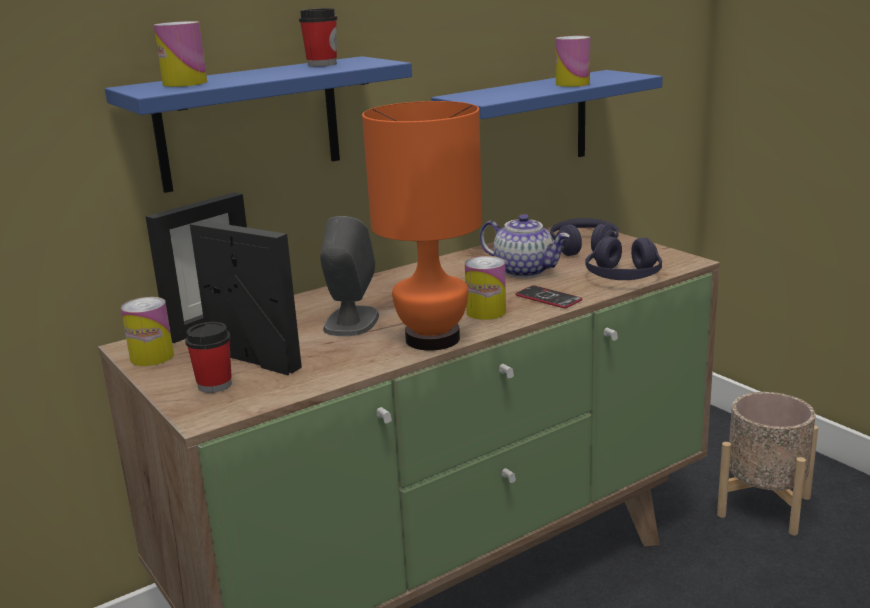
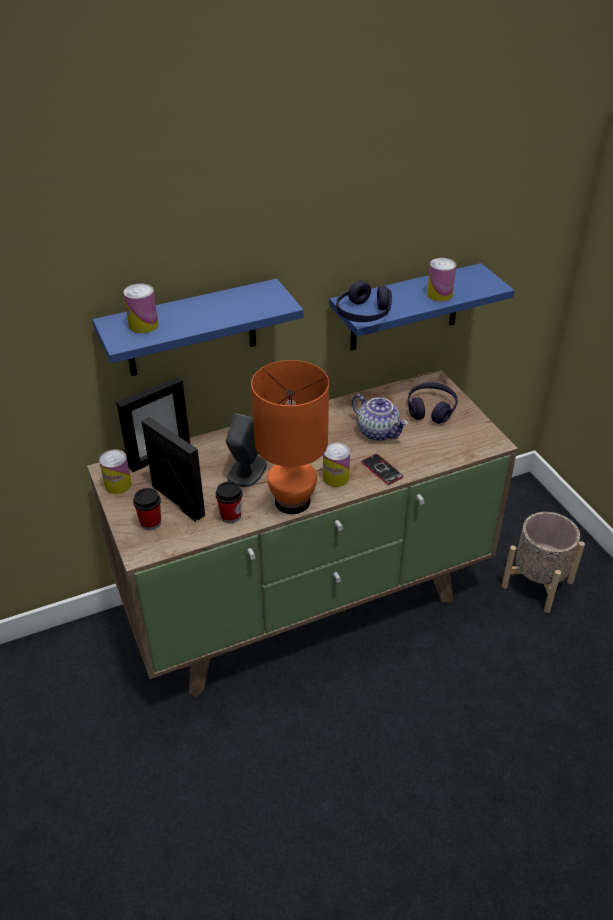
camera: 10 degrees right, 20 degrees up
cup [299,8,337,67] -> cup moved to [216,481,243,523]
purple headphones [585,236,662,280] -> purple headphones moved to [336,280,392,322]

